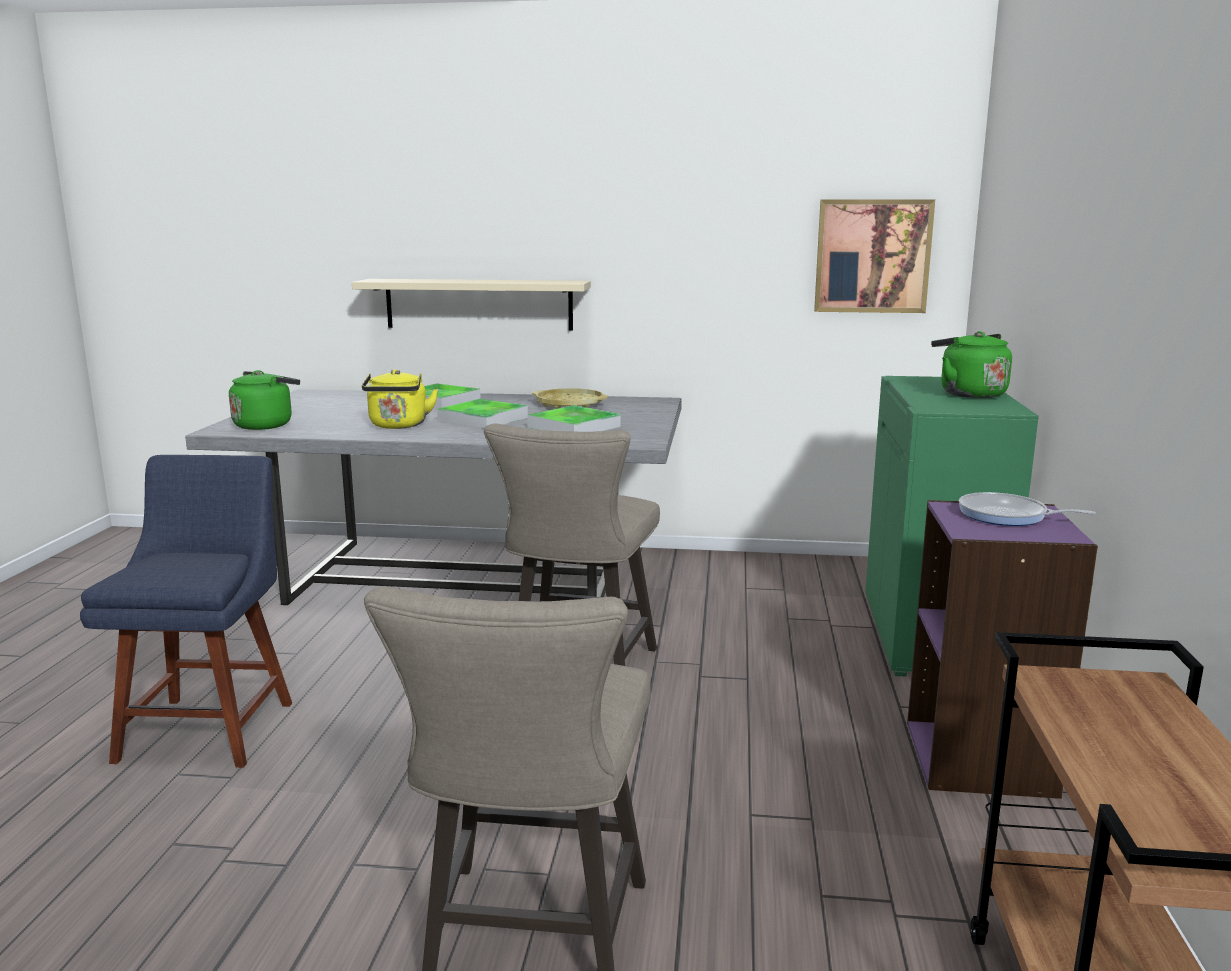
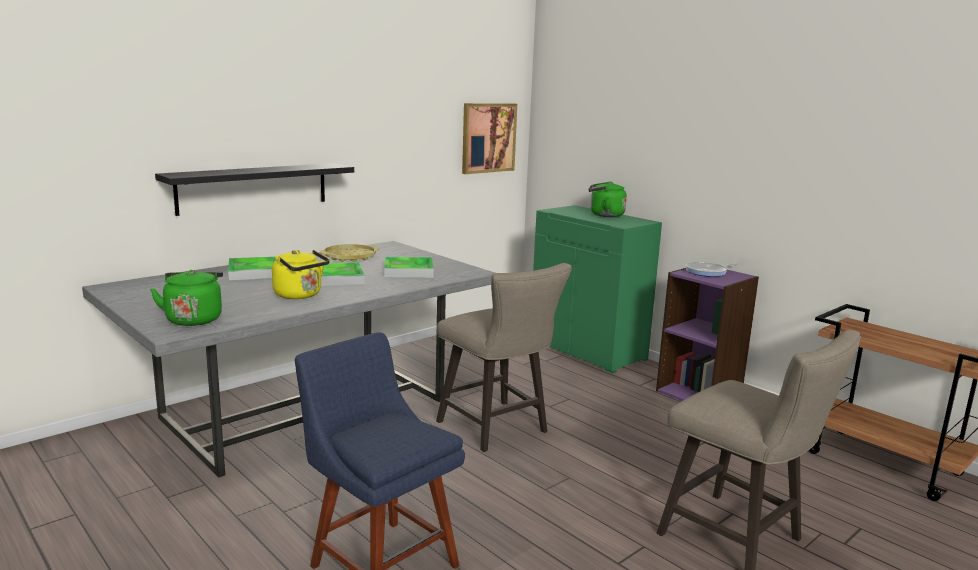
camera: 50 degrees left, 0 degrees up
beige shelf [352,279,591,330] -> black shelf [155,163,354,216]

